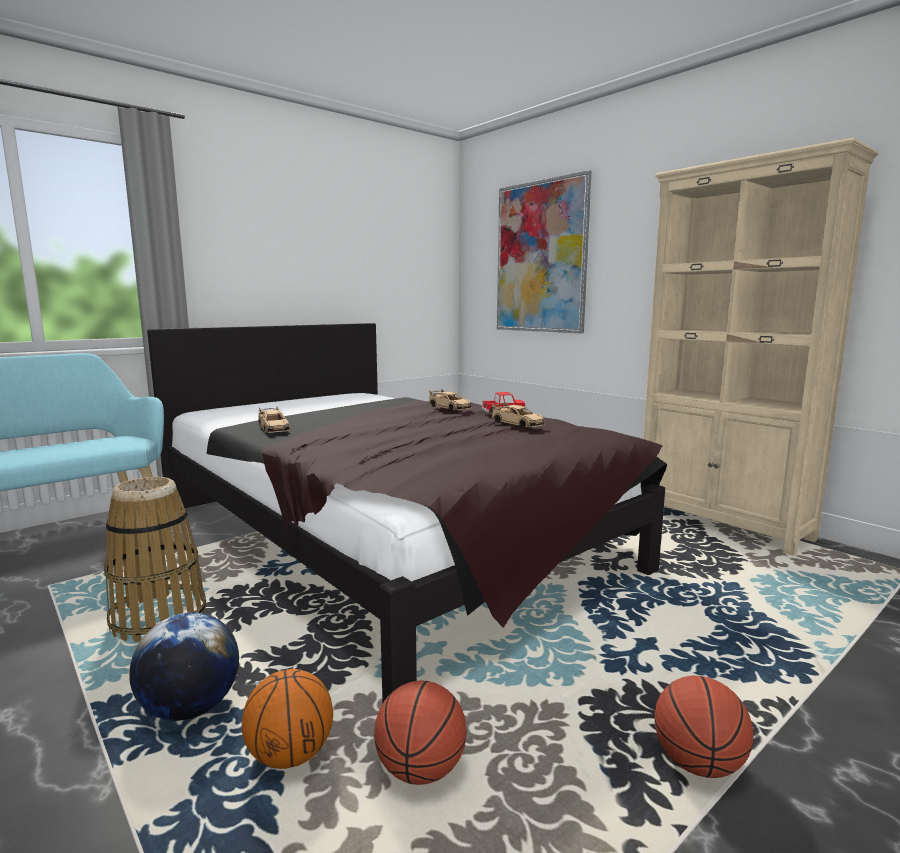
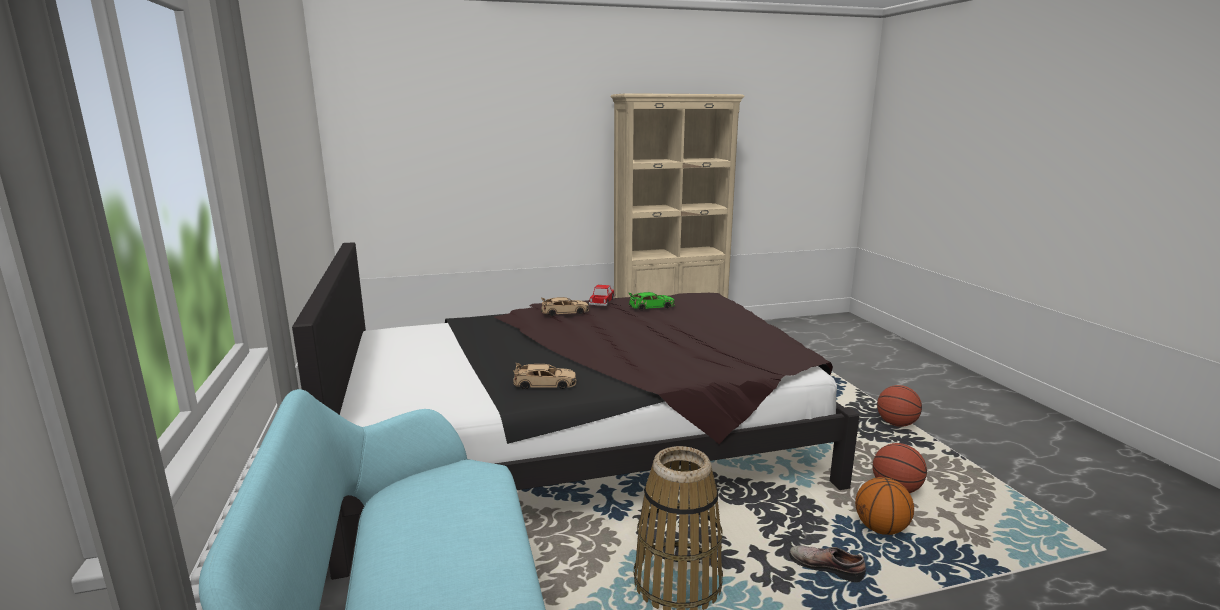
camera: 65 degrees left, 5 degrees up
globe [129,612,239,721] -> shoe [789,545,866,583]
beige toy car [491,402,545,428] -> green toy car [629,292,675,310]
picture [497,170,591,333] -> none

